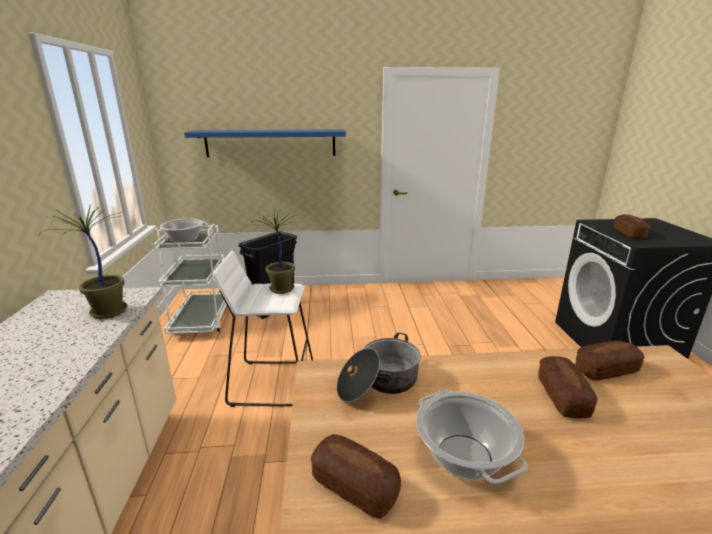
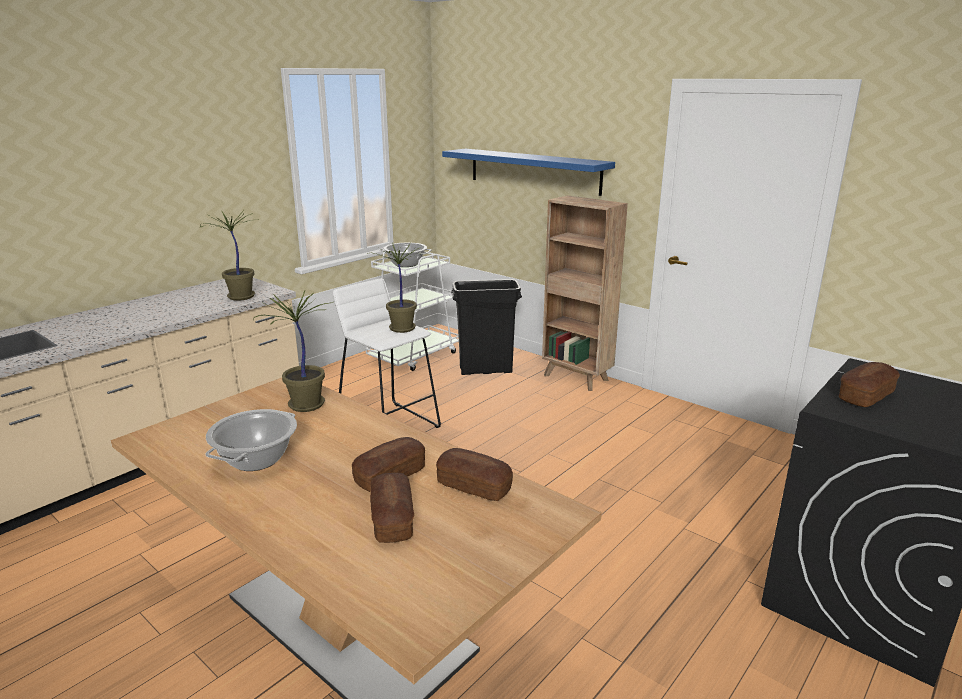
camera: 45 degrees right, 0 degrees up
bread [311,434,401,518] -> bread moved to [370,473,414,543]
cooking pot [337,333,421,402] -> potted plant [253,291,333,412]
none -> brown bookcase [542,195,628,391]

